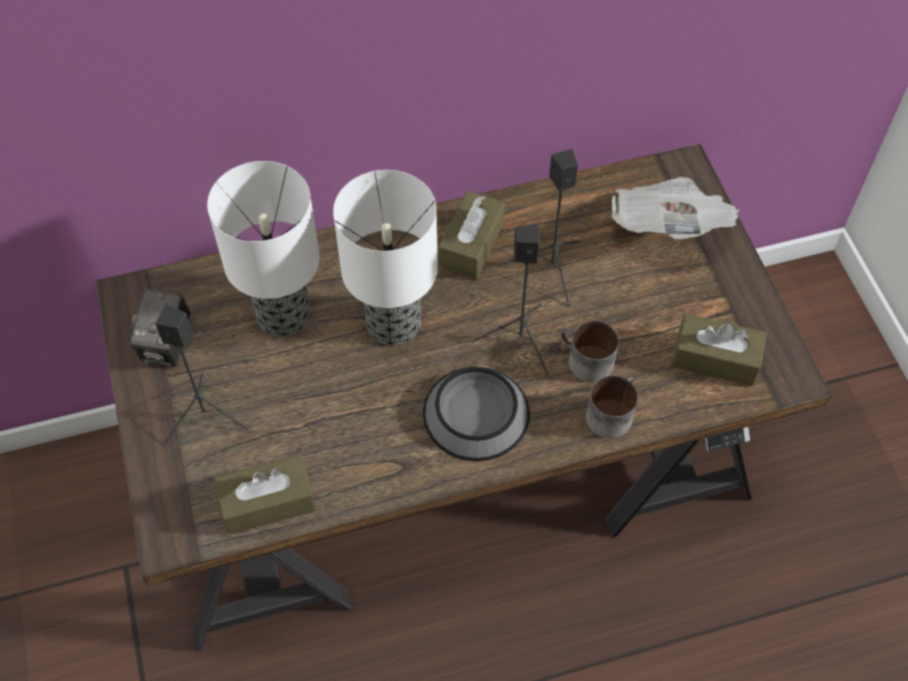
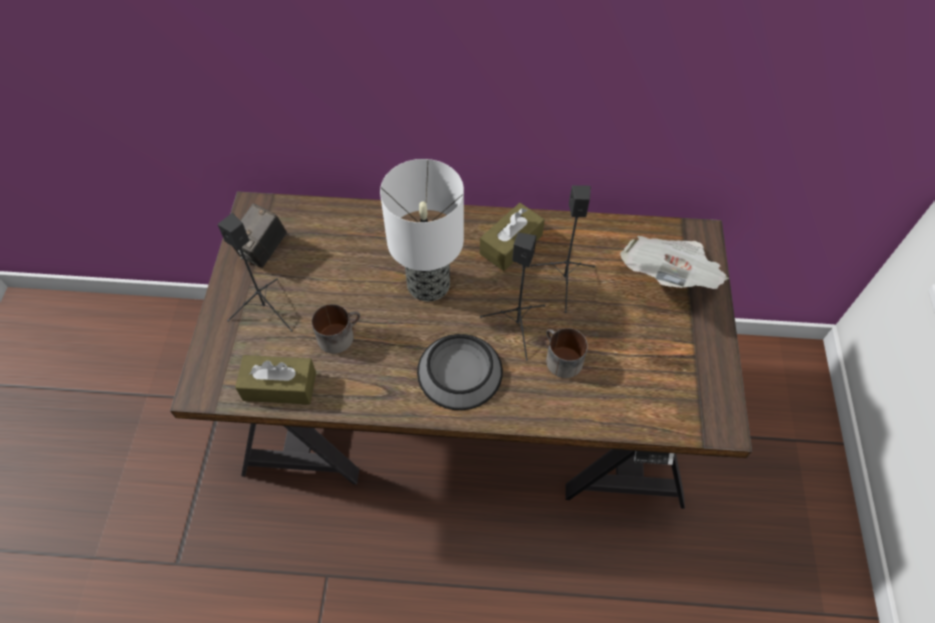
camera: 20 degrees right, 0 degrees up
table lamp [207,161,320,336] -> none
mug [586,375,638,438] -> mug moved to [312,304,360,354]
brown tissue box [672,314,767,386] -> none

